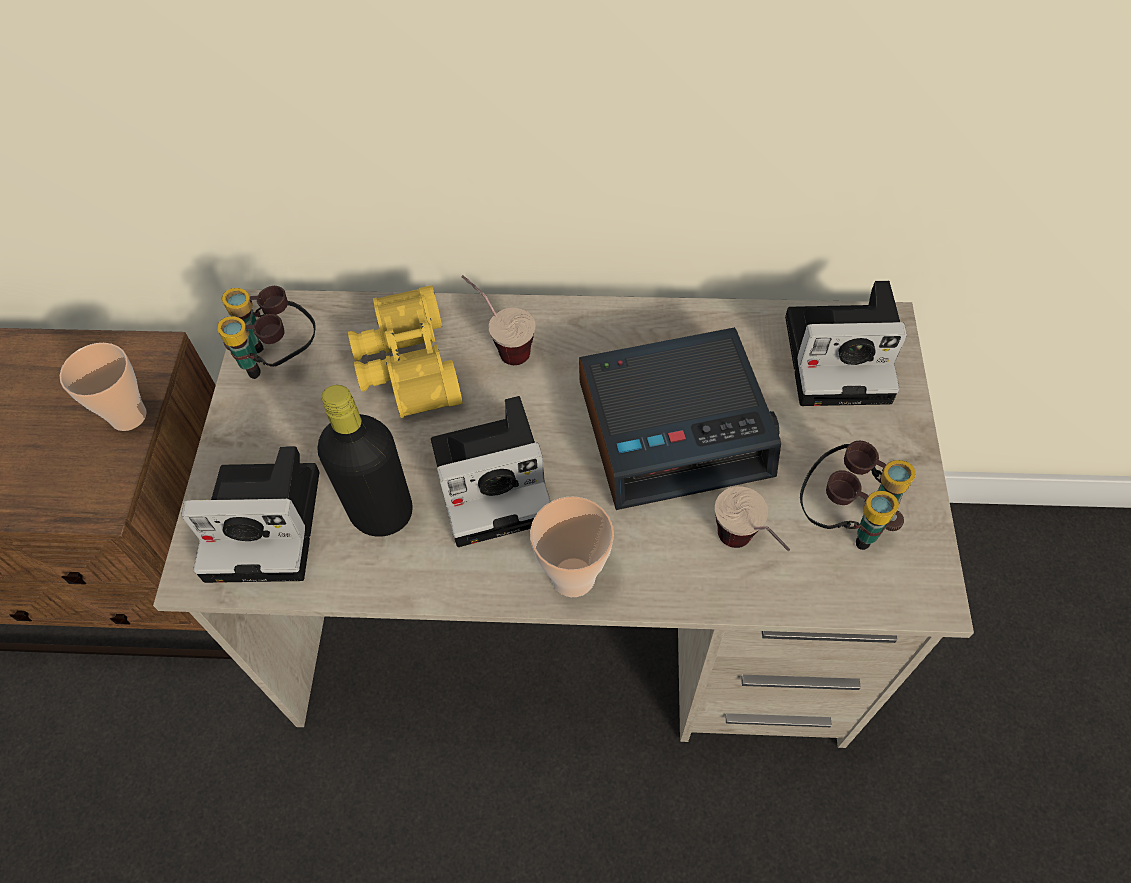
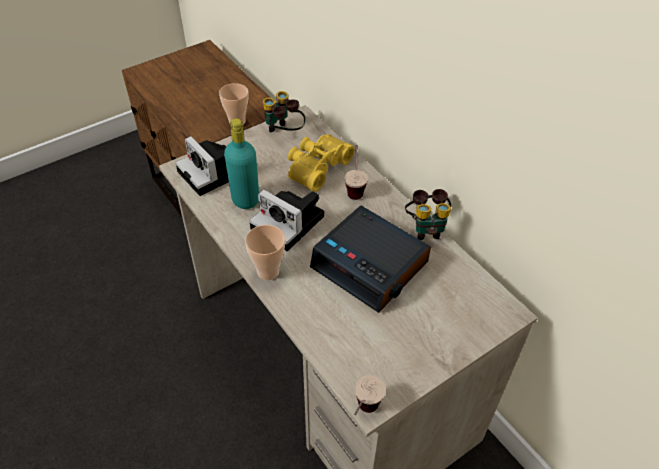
camera: 50 degrees right, 10 degrees down
black bottle [318,385,413,537] -> turquoise bottle [224,118,259,209]
cup [715,486,790,551] -> cup moved to [354,375,386,415]
camera [785,281,907,406] -> none
binoculars [800,441,916,550] -> binoculars moved to [405,189,451,240]

